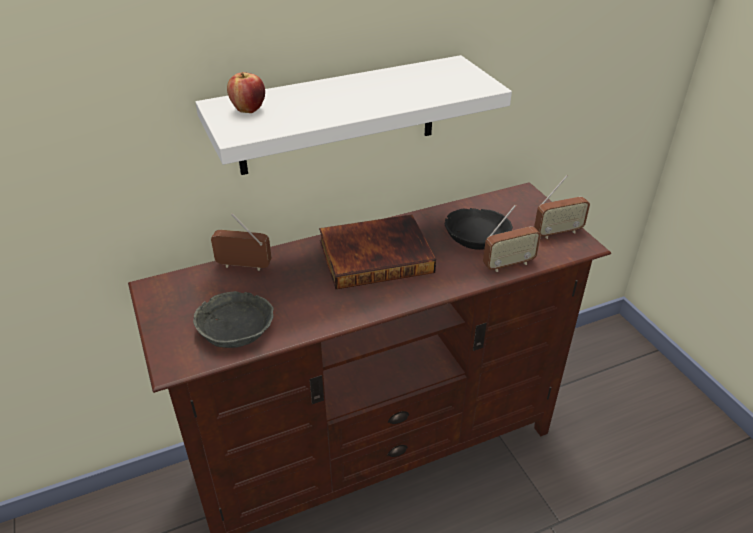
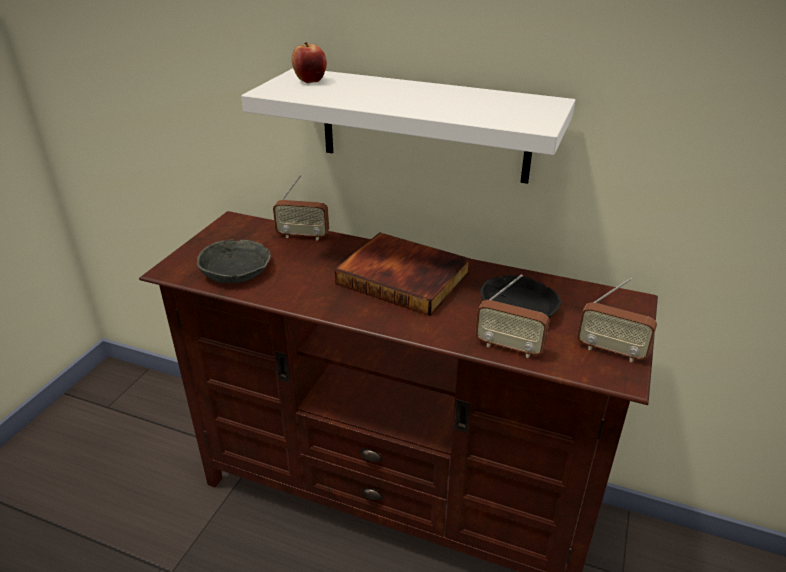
camera: 45 degrees right, 5 degrees down
radio [211,213,272,271] -> radio turned 135 degrees clockwise [273,174,329,240]

